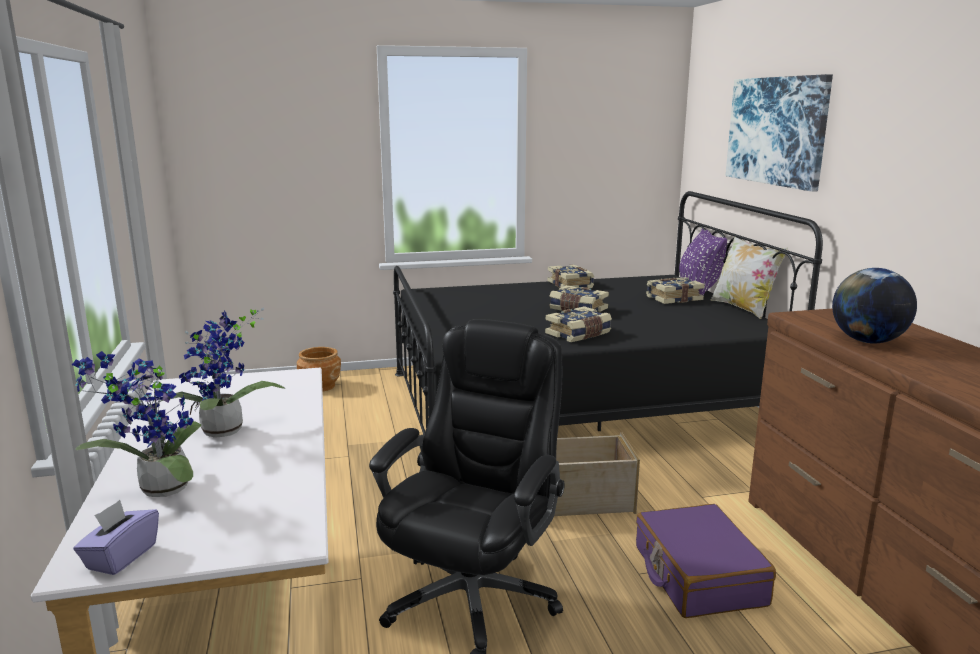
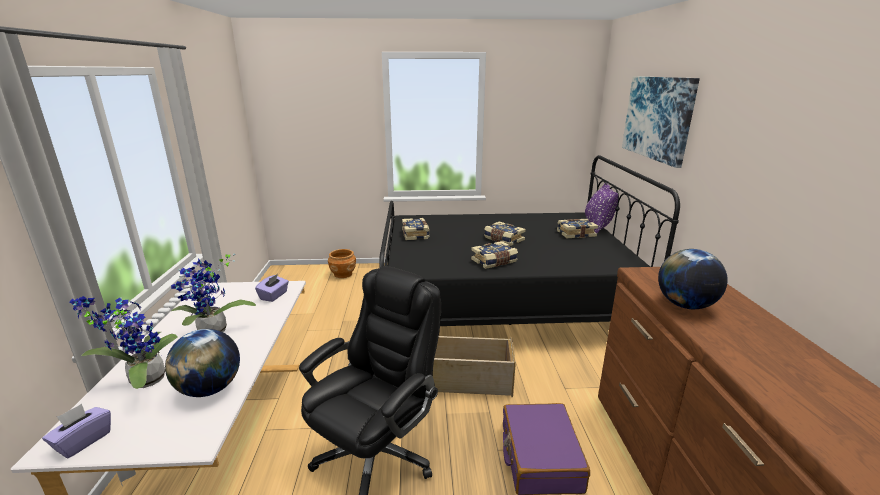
camera: 10 degrees right, 5 degrees up
book [548,265,594,288] -> book moved to [402,218,429,240]
pillow [710,237,788,319] -> none
none -> globe [165,329,240,397]
none -> purple tissue box [255,274,289,302]

